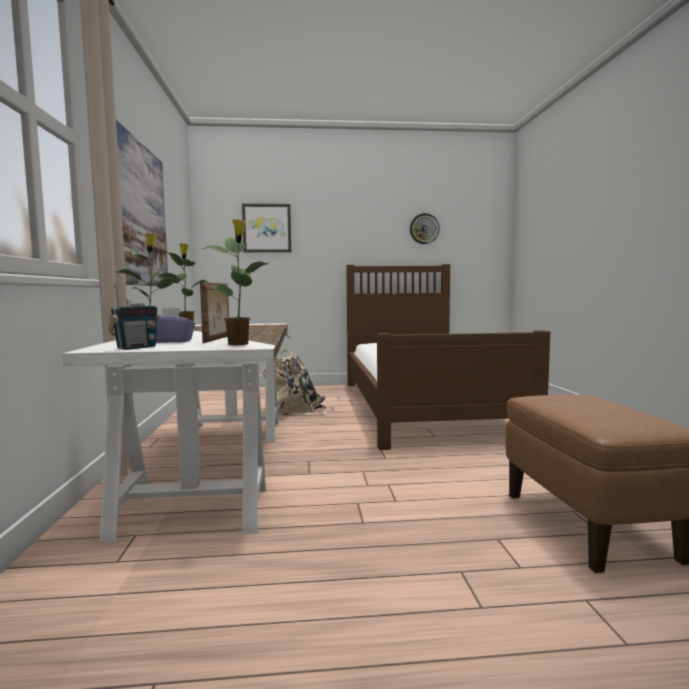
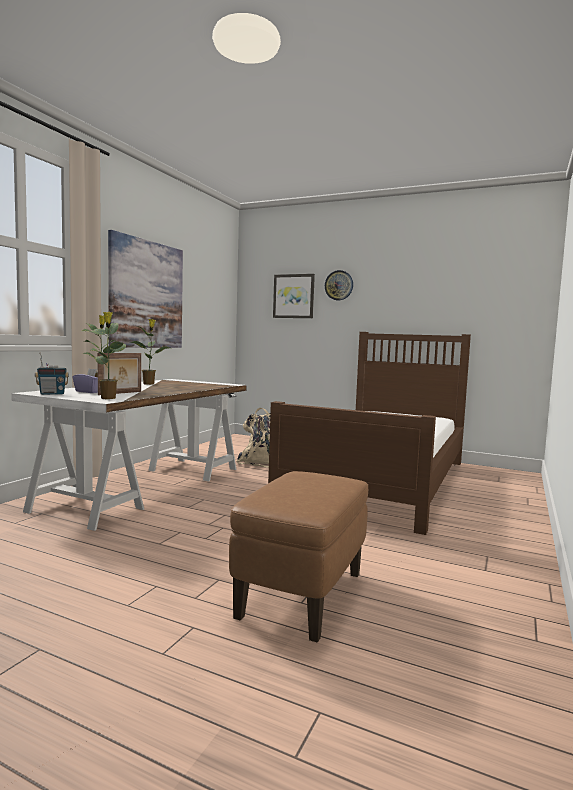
camera: 30 degrees right, 0 degrees up
wall clock [410,213,440,244] -> wall clock moved to [325,270,353,300]

